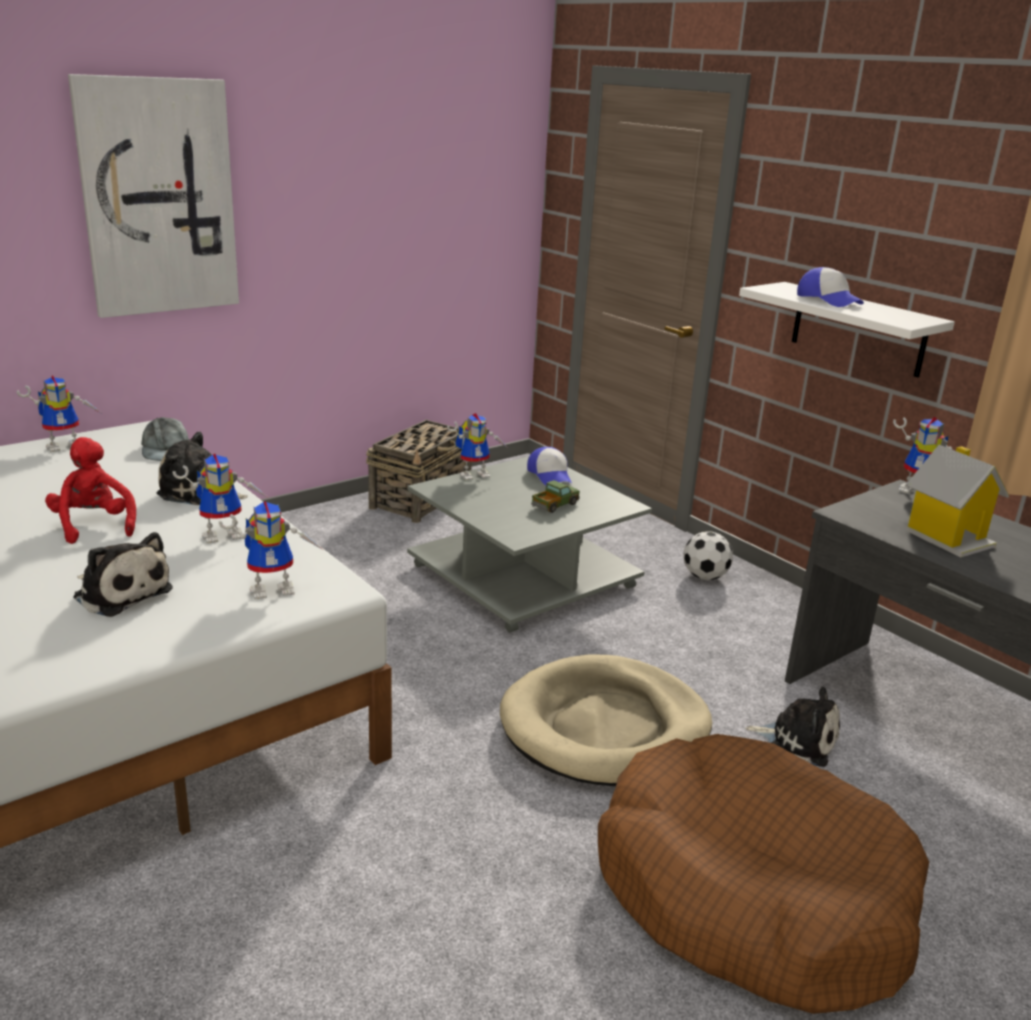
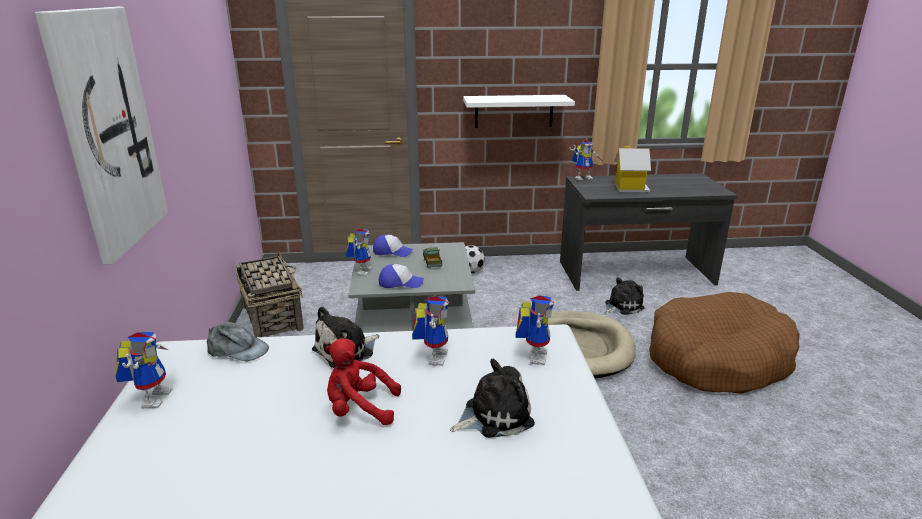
camera: 55 degrees left, 0 degrees up
cap [797,267,864,307] -> cap moved to [379,264,424,288]

